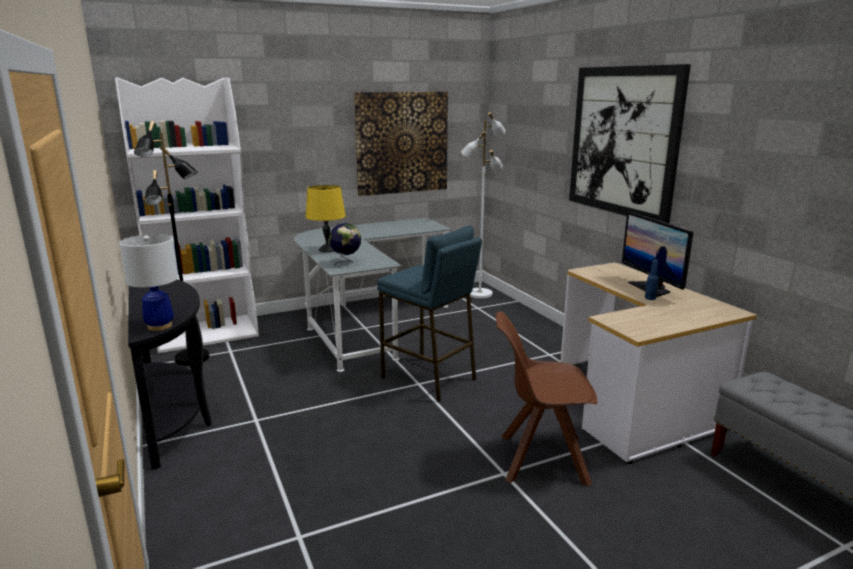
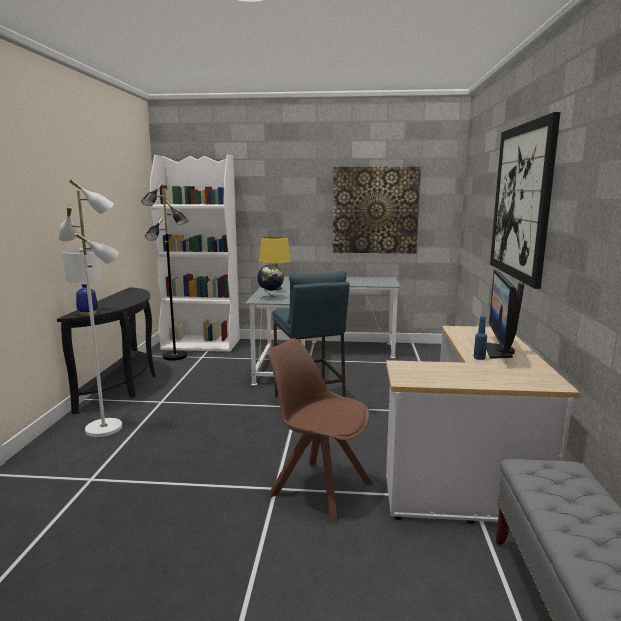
camera: 30 degrees right, 5 degrees down
white floor lamp [461,112,506,299] -> white floor lamp moved to [58,178,122,437]

